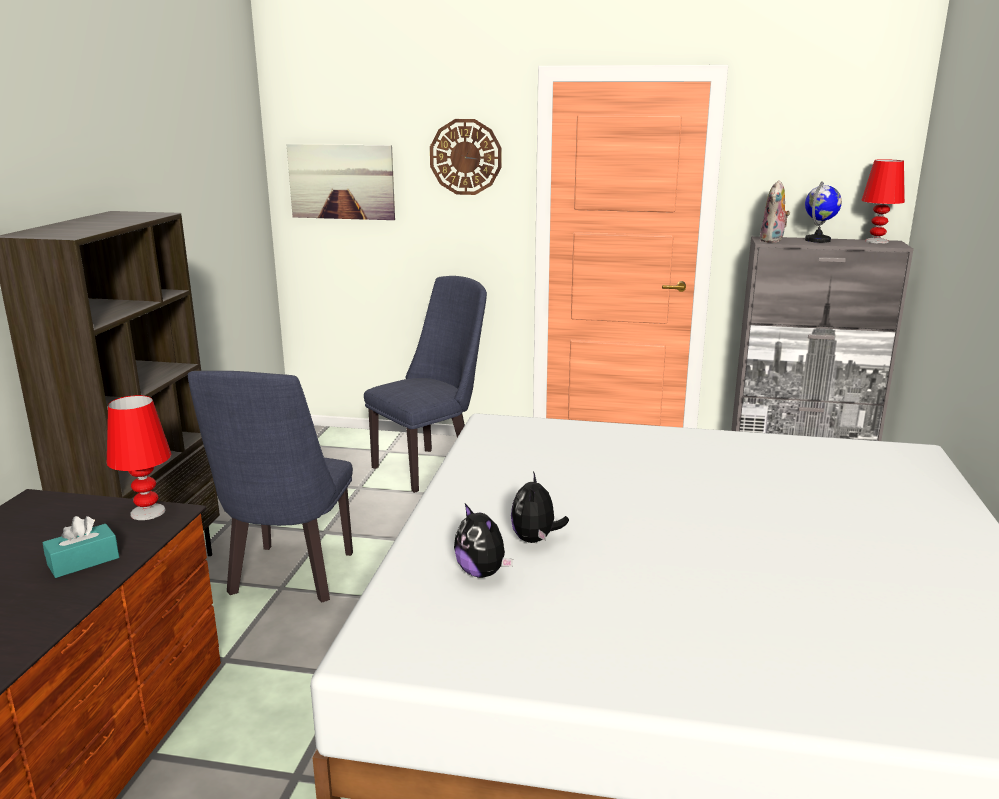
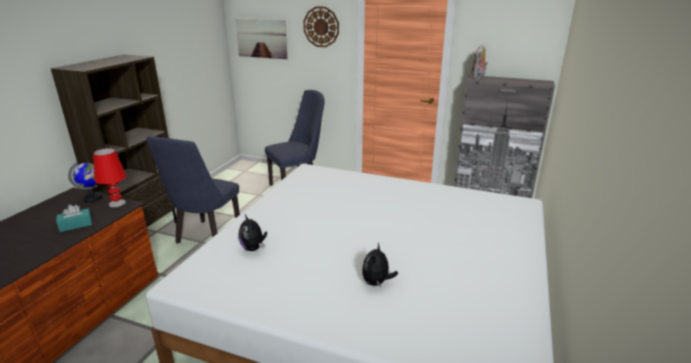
camera: 10 degrees right, 5 degrees up
plush toy [511,471,569,543] -> plush toy moved to [362,243,398,287]
globe [805,181,842,243] -> globe moved to [68,162,103,202]
red table lamp [861,159,905,244] -> none

